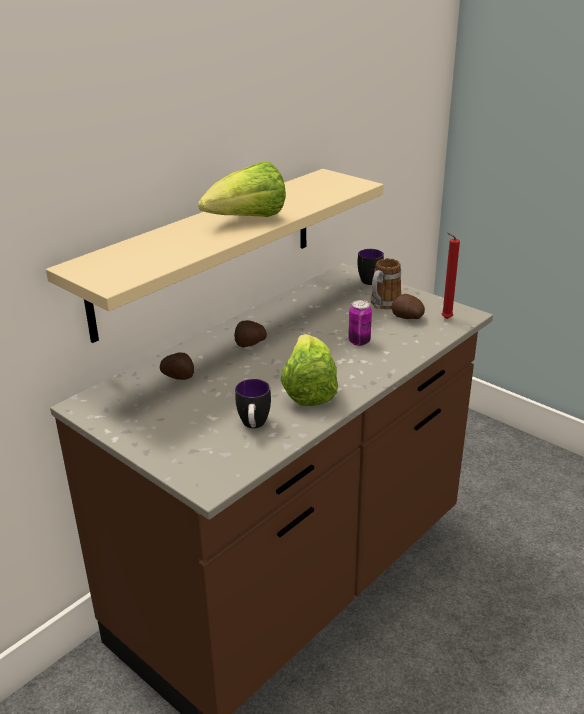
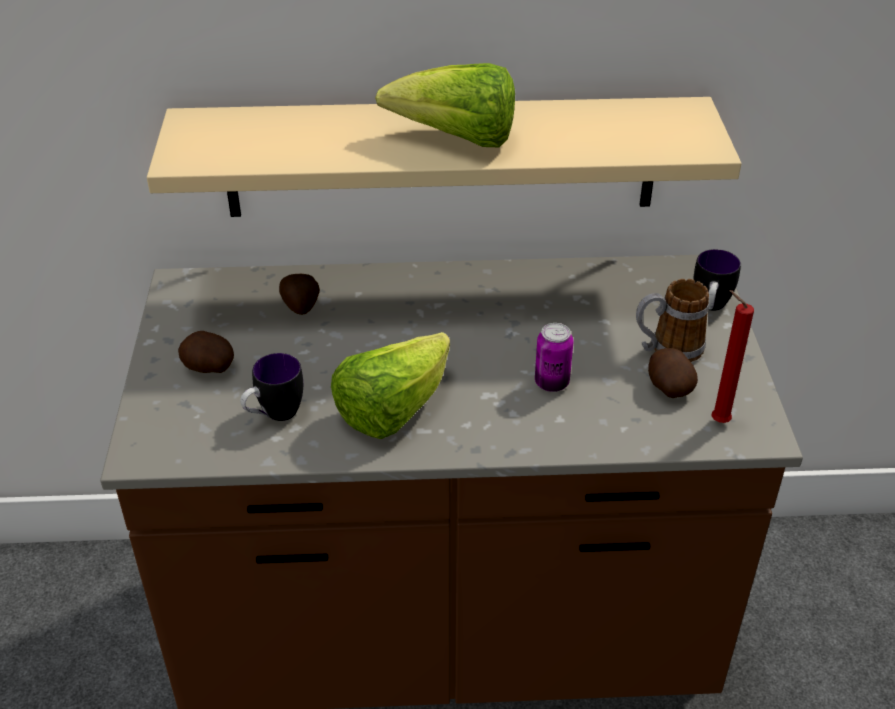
camera: 45 degrees right, 10 degrees up
potato [234,320,267,347] -> potato moved to [178,331,234,373]

